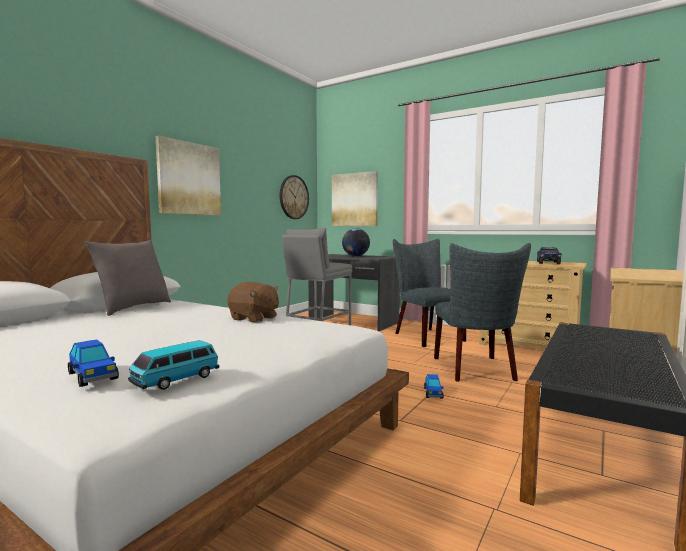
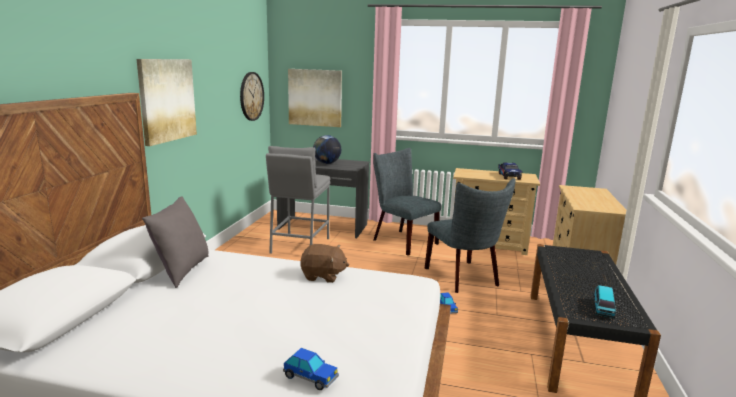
camera: 20 degrees left, 10 degrees up
toy car [128,340,219,390] -> toy car moved to [594,285,618,318]

